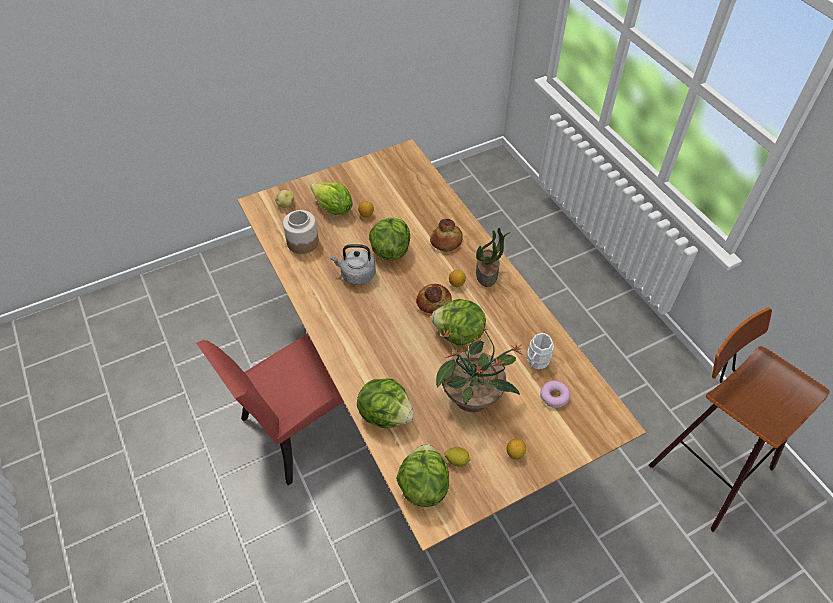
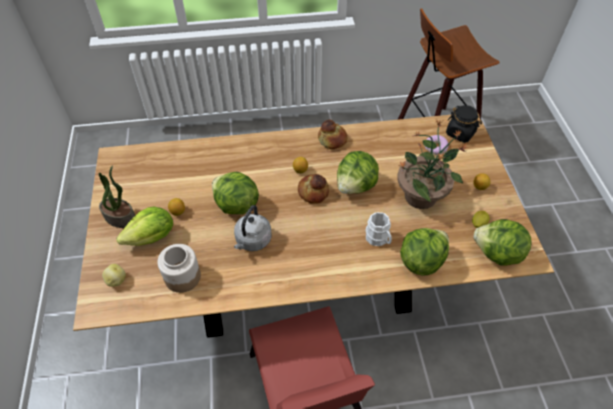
camera: 70 degrees left, 0 degrees up
bread [430,219,463,252] -> bread moved to [318,120,347,149]
potted plant [476,228,511,287] -> potted plant moved to [99,165,135,228]
white mug [527,333,554,370] -> white mug moved to [365,212,392,246]
none -> black jar [446,105,482,143]

